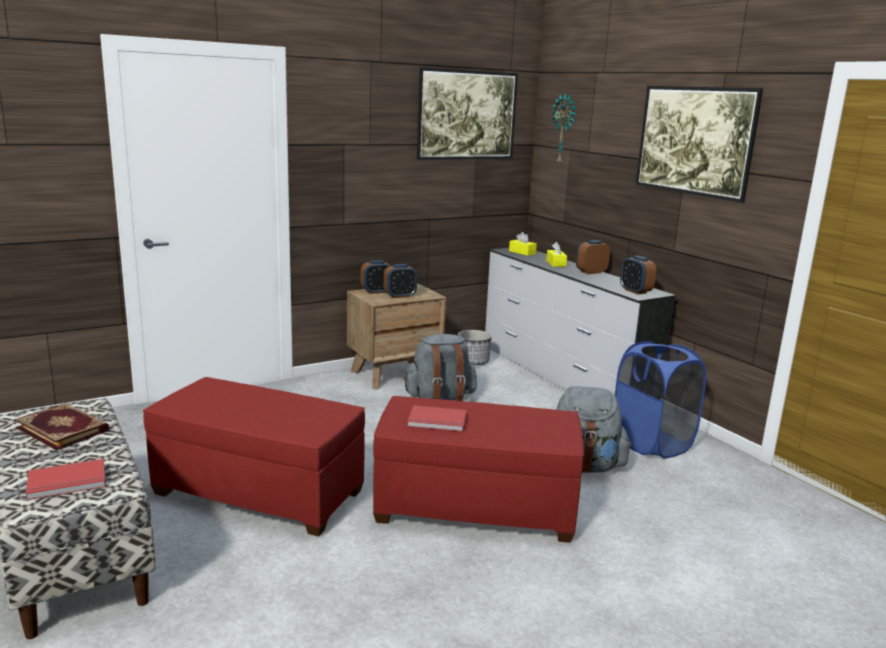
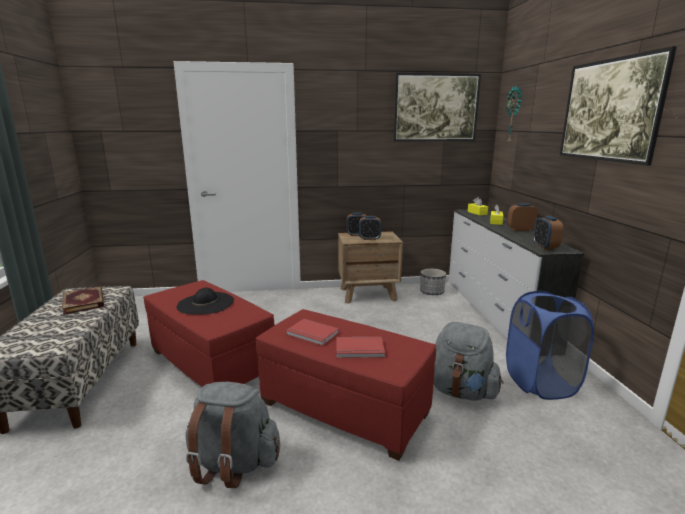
camera: 25 degrees right, 0 degrees up
red book [26,459,106,500] -> red book moved to [336,337,385,358]
grey backpack [403,334,477,401] -> grey backpack moved to [185,382,280,488]
none -> black hat [176,288,234,315]

